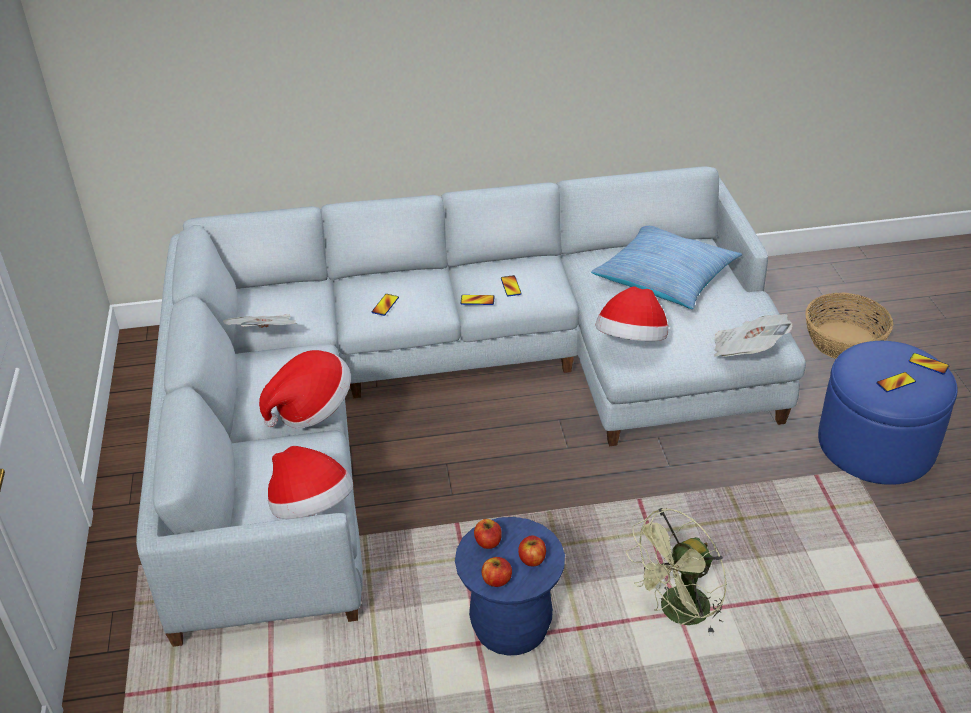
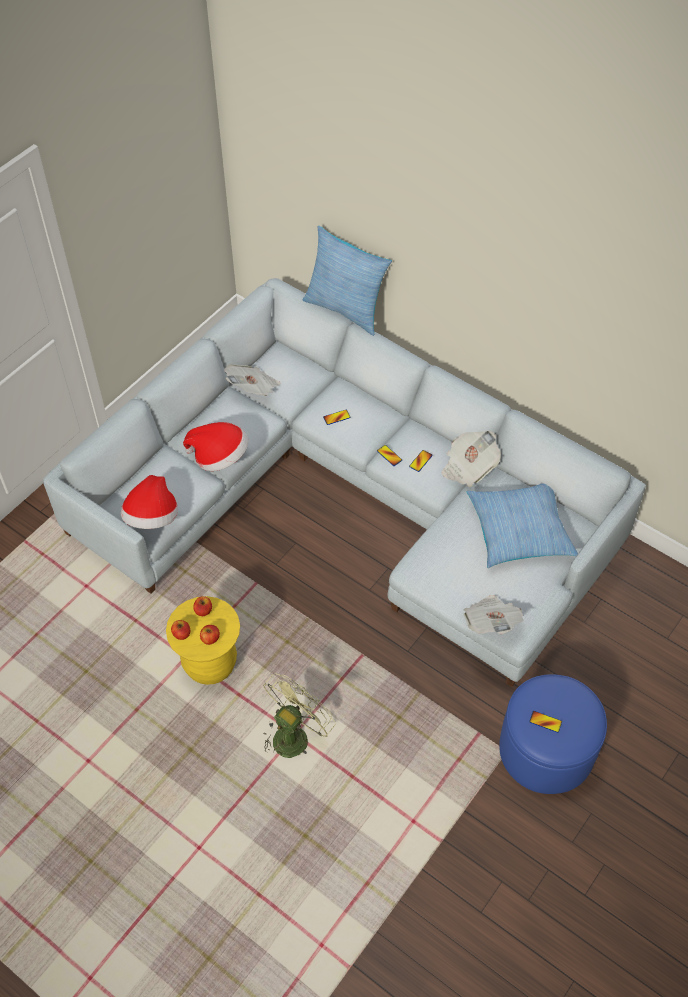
camera: 45 degrees right, 15 degrees up
blue stool [455,517,565,656] -> yellow stool [166,596,240,685]
hat [595,286,668,341] -> none
green fan [626,508,727,634] -> green fan turned 120 degrees clockwise [263,673,336,758]
basket [805,293,893,359] -> none
phone [909,353,949,374] -> none
none -> pillow [303,226,392,336]
none -> newspaper [442,431,501,487]

